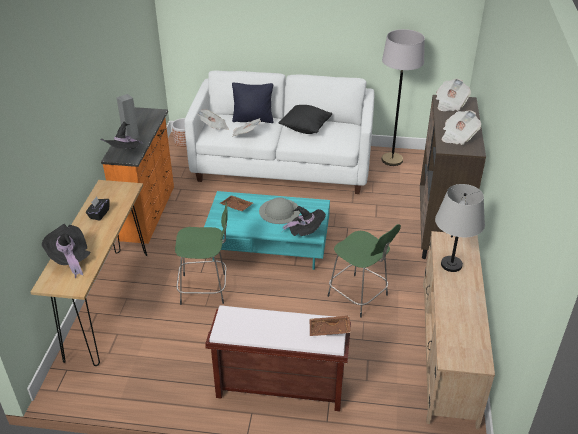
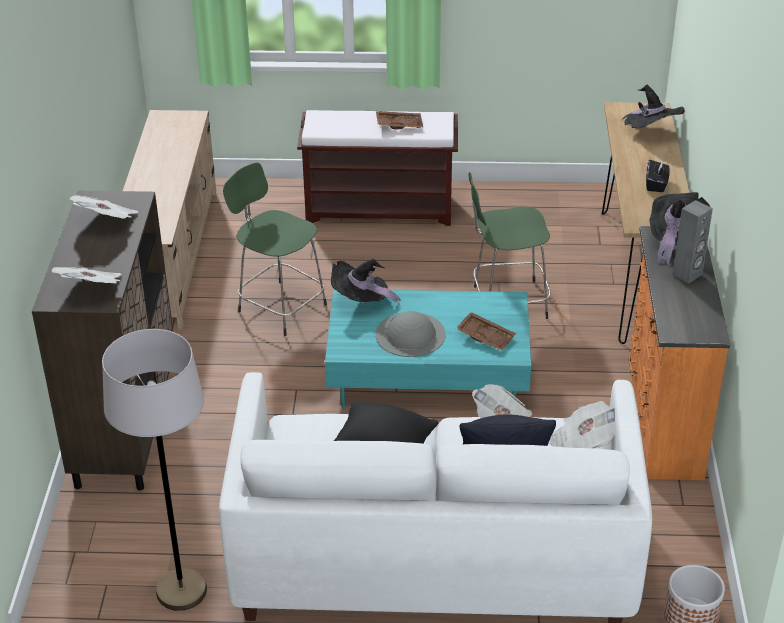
camera: 175 degrees right, 0 degrees up
brown tray [310,315,351,336] -> brown tray moved to [376,111,423,129]
grey table lamp [435,184,485,272] -> none

